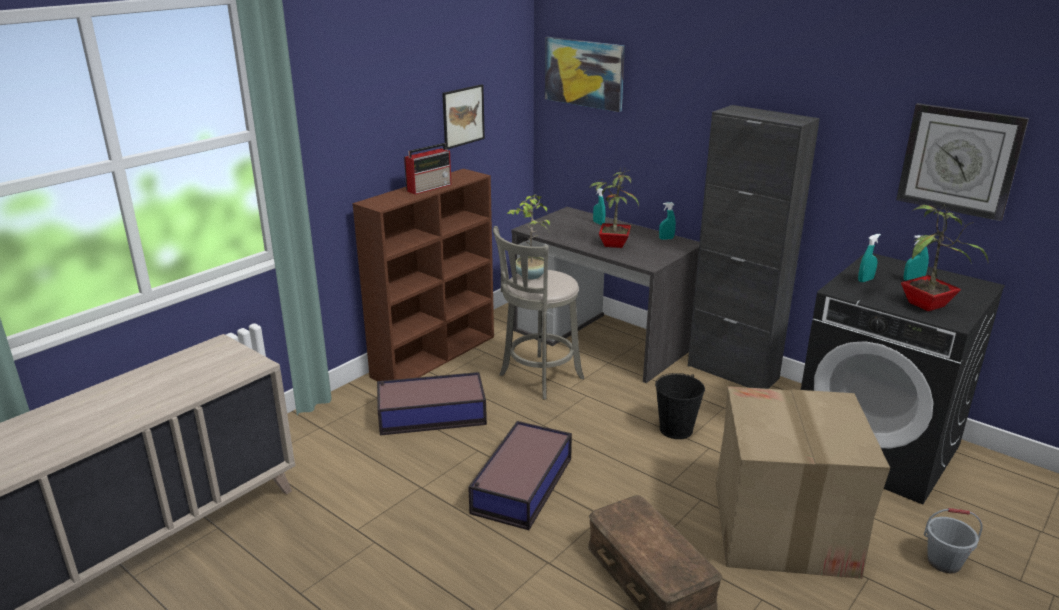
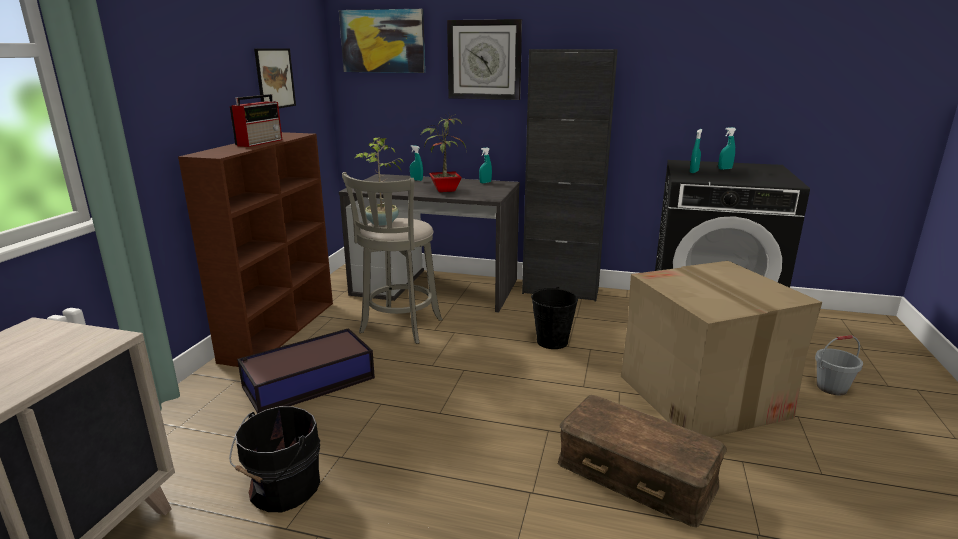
camera: 25 degrees left, 5 degrees down
storage box [468,421,572,530] -> none
wall clock [896,103,1029,221] -> wall clock moved to [447,19,522,100]
potted plant [901,205,989,311] -> none
none -> black bucket [229,406,320,512]

